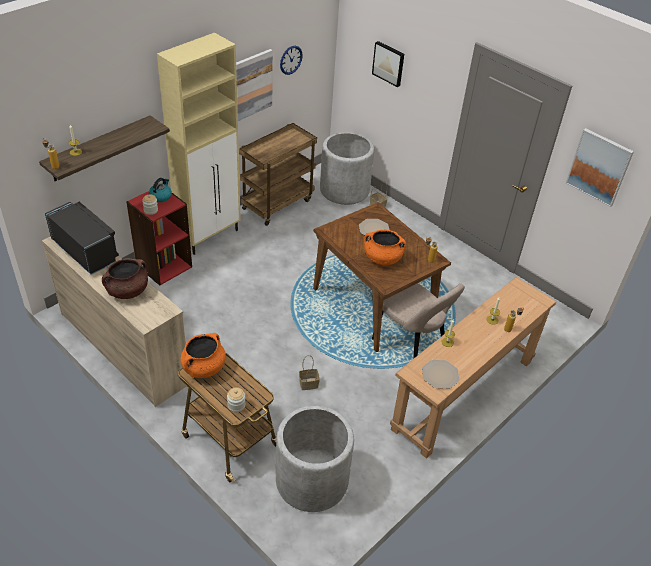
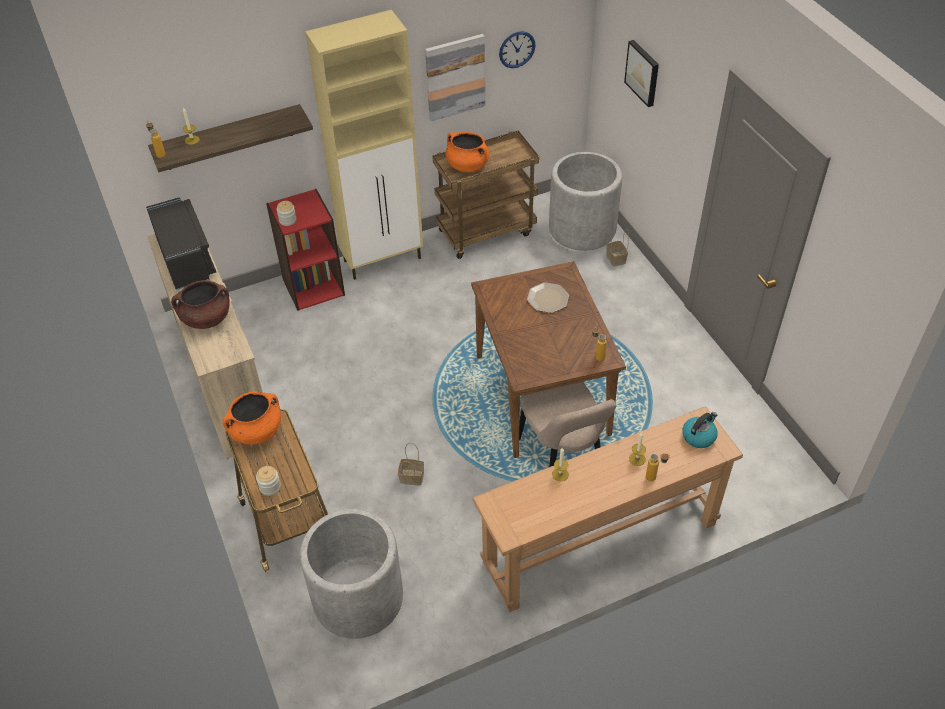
camera: 25 degrees right, 5 degrees up
kettle [149,178,172,202] -> kettle moved to [682,412,718,448]
orange cooking pot [364,230,406,265] -> orange cooking pot moved to [446,132,489,172]
plate [422,360,460,389] -> none
picture [566,128,634,207] -> none

